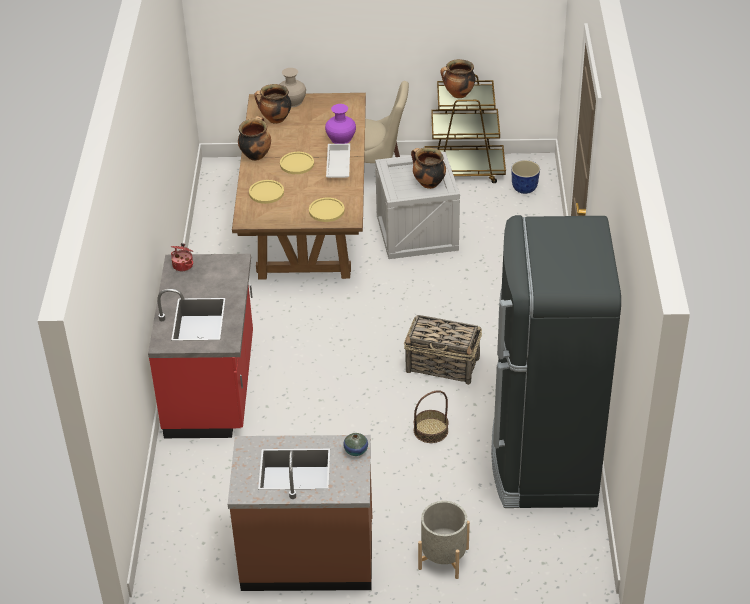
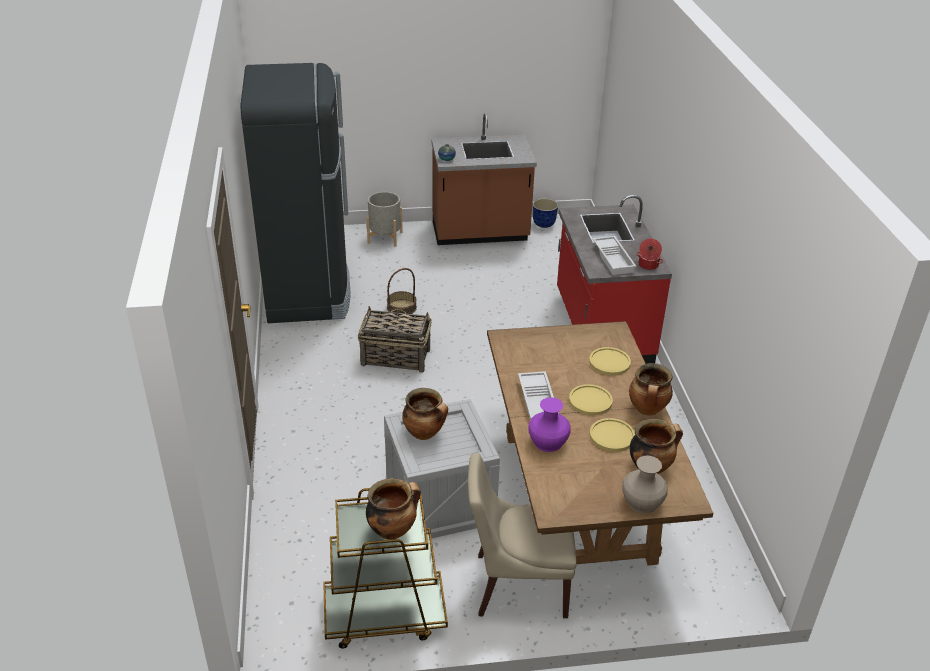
camera: 170 degrees right, 5 degrees down
yellow plate [309,197,344,222] -> yellow plate moved to [590,418,635,452]
planter [511,160,540,194] -> planter moved to [533,198,558,228]
none -> white tray [593,236,636,275]

